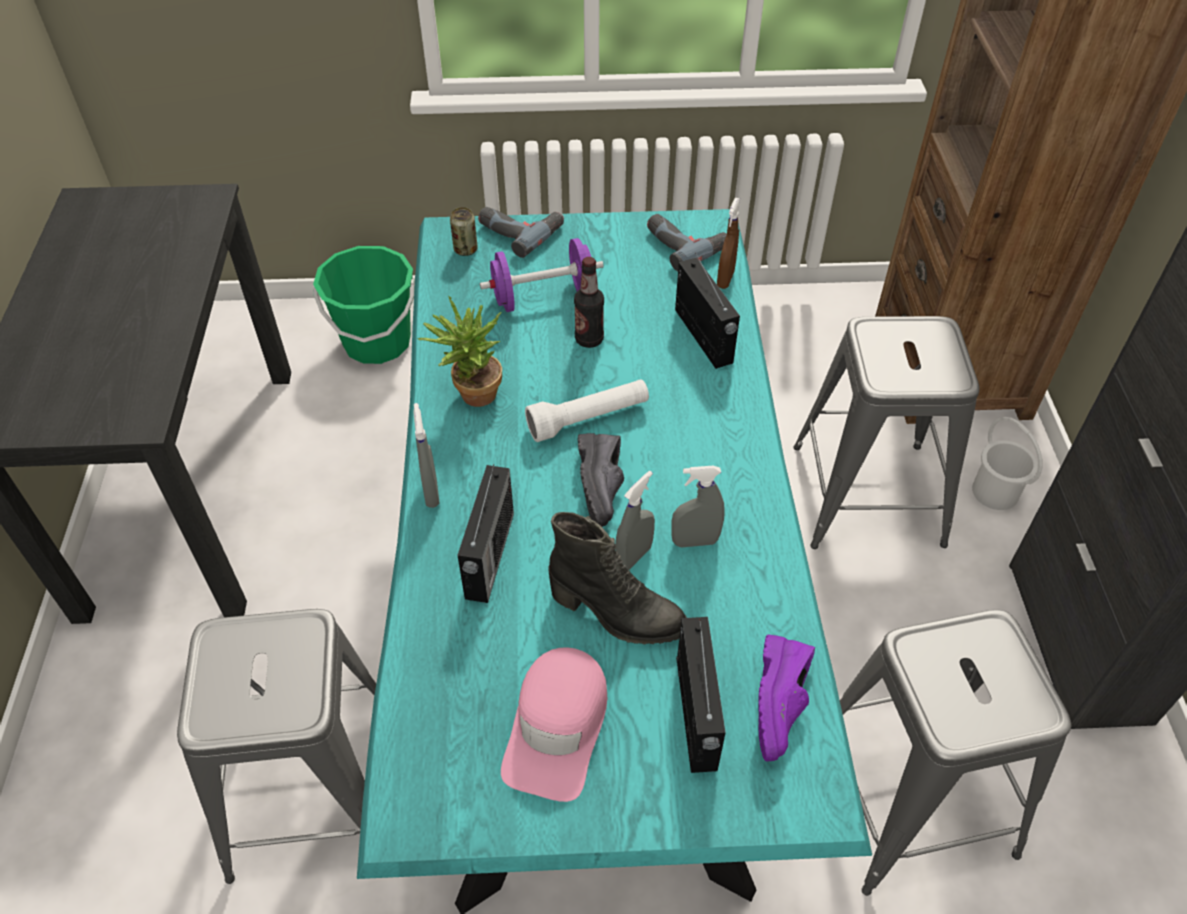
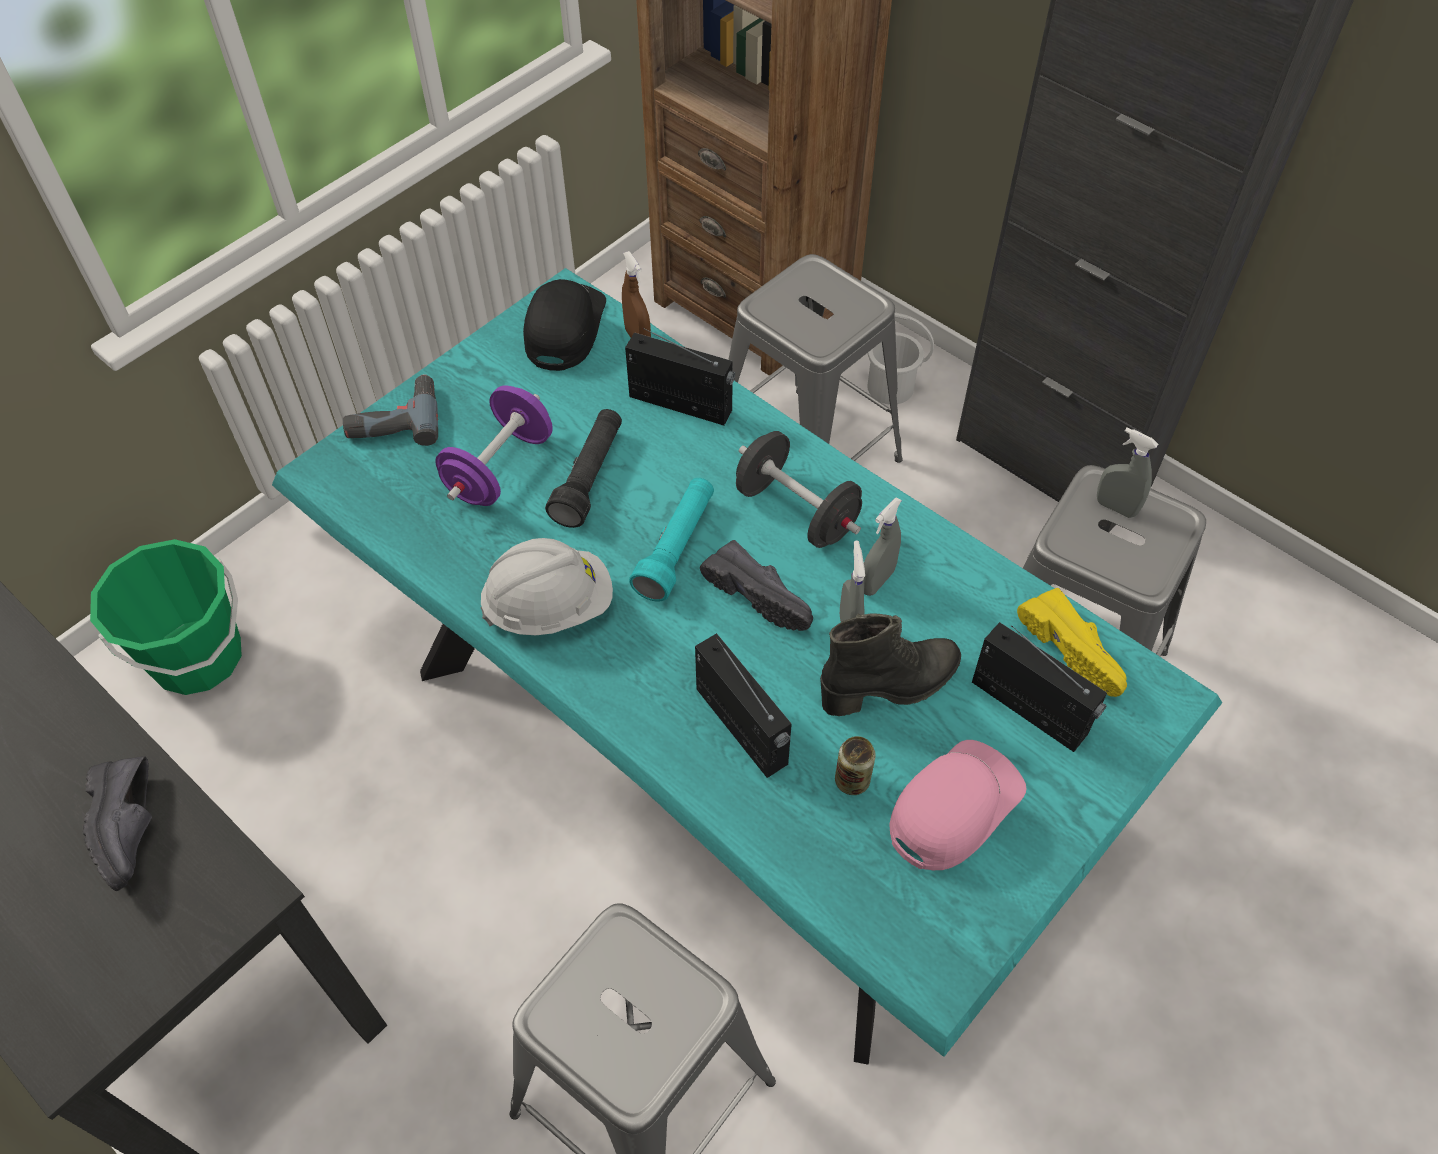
camera: 45 degrees left, 5 degrees up
grey spray bottle [413,403,440,508] -> grey spray bottle moved to [1097,428,1158,518]
potted plant [417,295,502,407] -> white hard hat [481,538,613,635]
can [450,207,478,256] -> can moved to [835,736,876,795]
pink cap [501,647,607,802] -> pink cap turned 105 degrees counterclockwise [889,740,1026,870]
white flashlight [525,379,649,442] -> turquoise flashlight [629,478,714,602]
bottle [574,257,604,348] -> black flashlight [545,409,622,528]
power drill [647,214,727,271] -> black cap [523,279,606,371]
purple shoe [758,634,815,761] -> yellow shoe [1017,588,1127,697]
none -> black shoe [83,756,152,891]
none -> black dumbbell [736,431,862,548]

